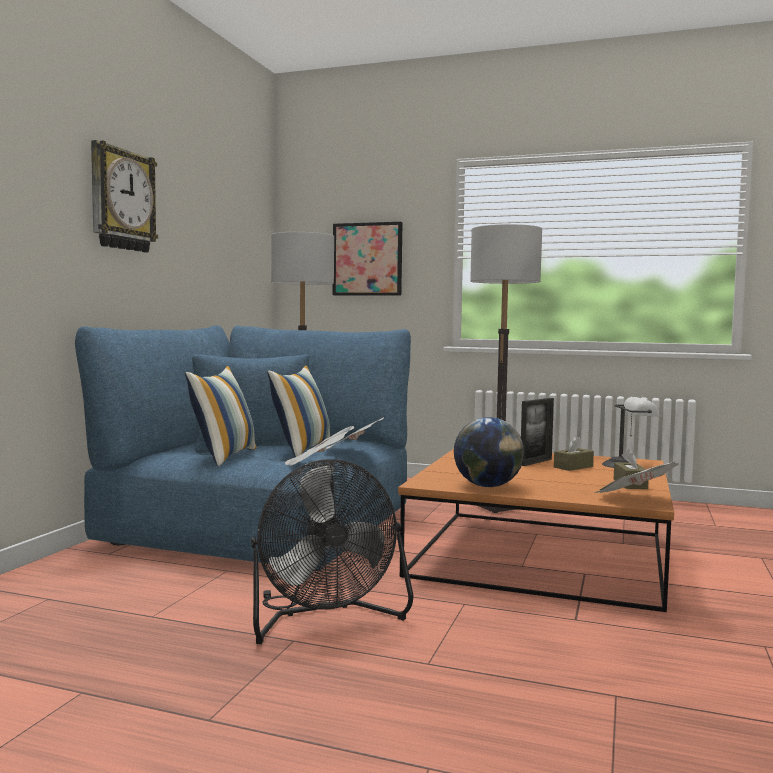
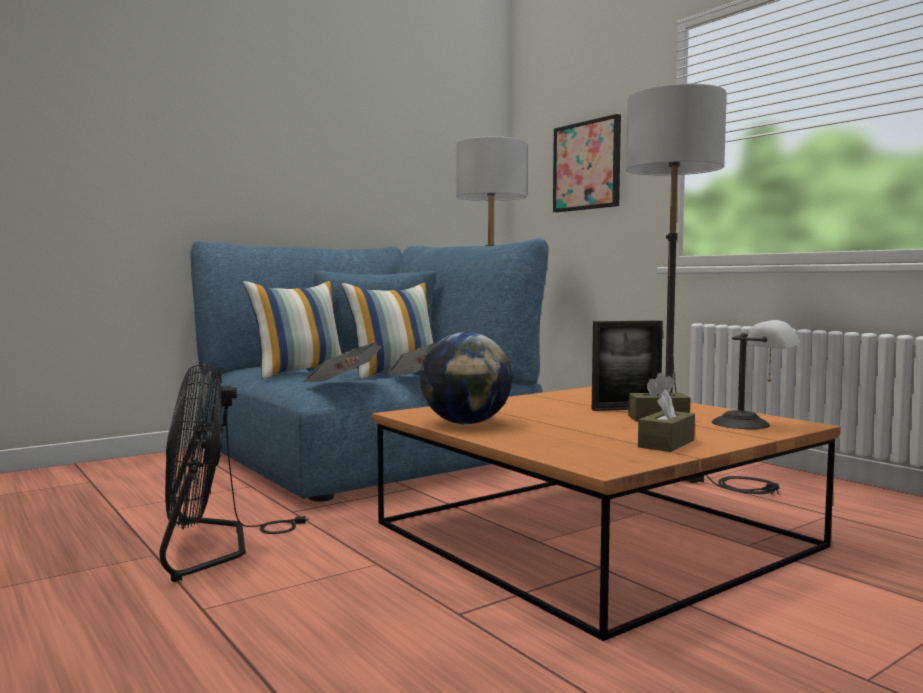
camera: 35 degrees right, 0 degrees up
wall clock [91,140,158,252] -> none
black fan [251,459,413,644] -> black fan turned 60 degrees clockwise [160,362,309,582]
newspaper [594,461,679,493] -> none

